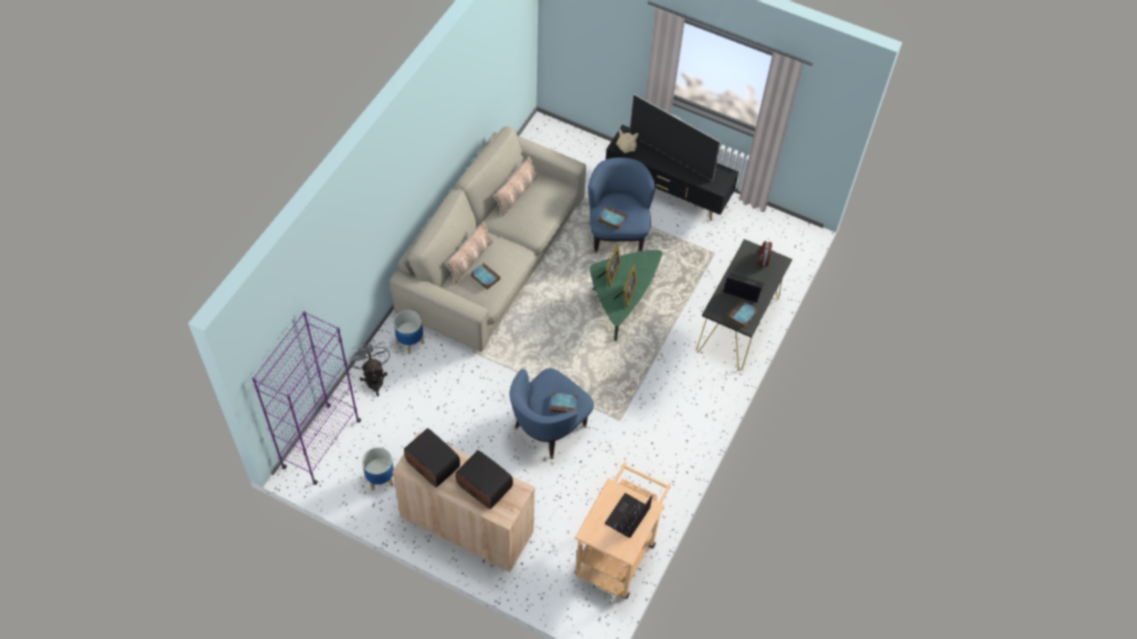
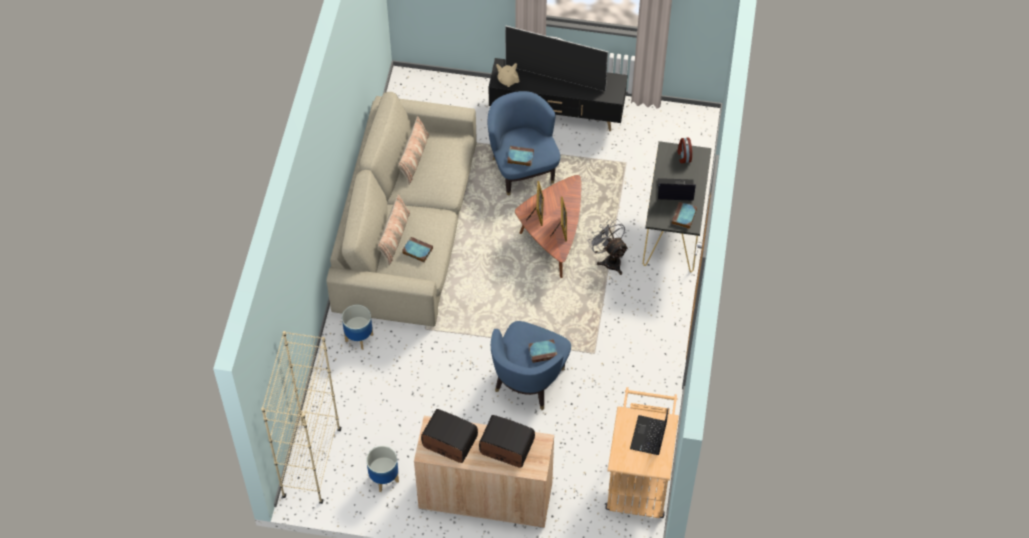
camera: 15 degrees left, 0 degrees up
purple bookcase [252,311,361,485] -> beige bookcase [261,331,341,504]
grey fan [349,339,390,396] -> grey fan moved to [588,219,628,275]
green coffee table [590,250,663,341] -> brown coffee table [515,175,581,278]

